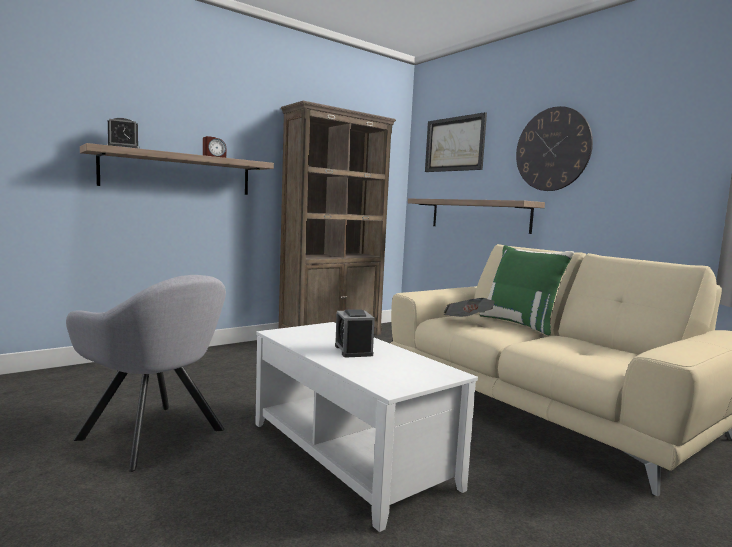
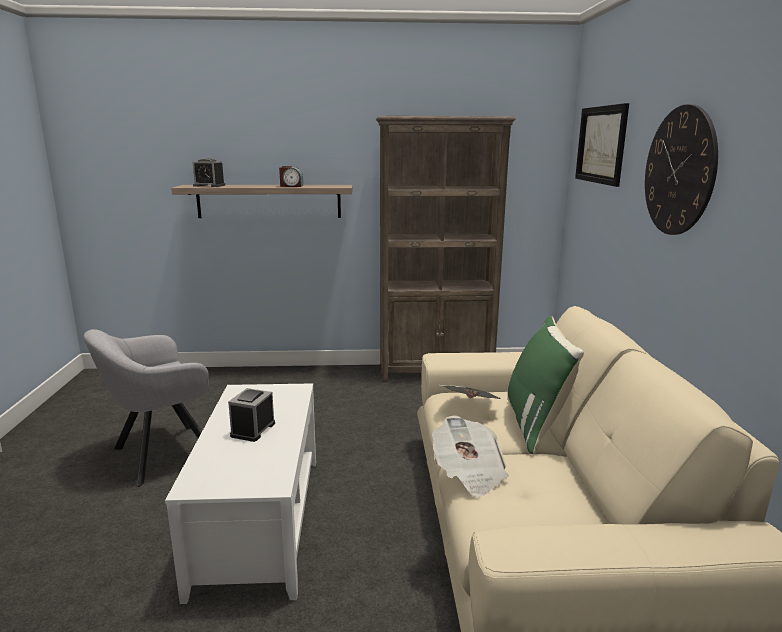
camera: 35 degrees right, 10 degrees up
grey armchair [66,275,226,472] -> grey armchair turned 75 degrees clockwise [84,329,209,487]
shelf [408,198,545,234] -> none
none -> newspaper [432,416,509,498]

